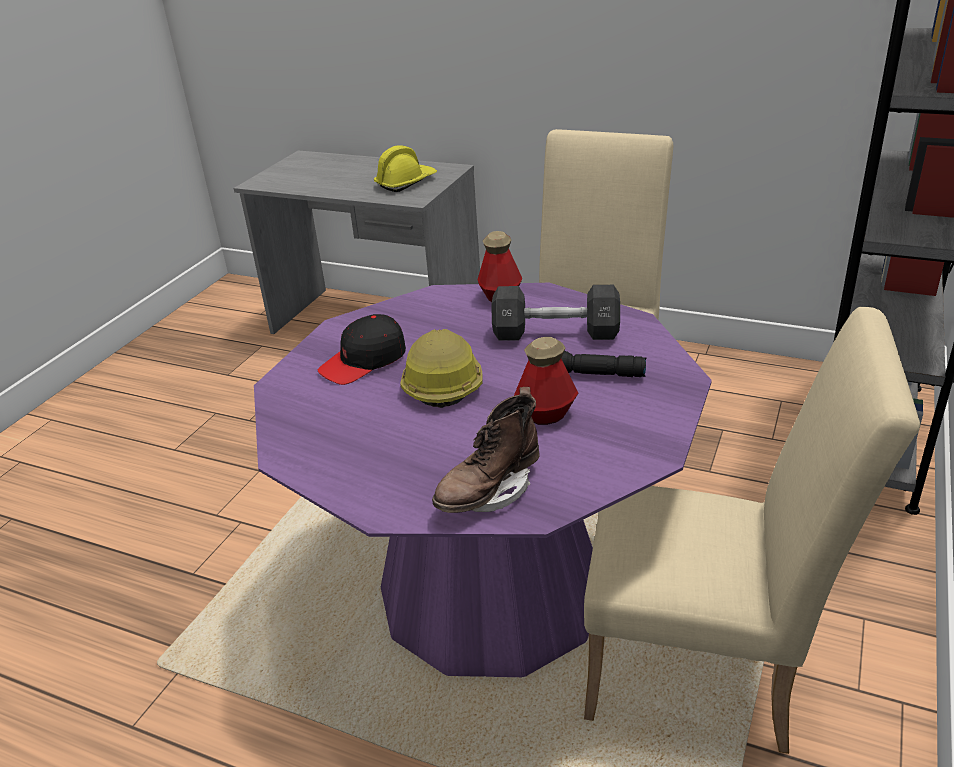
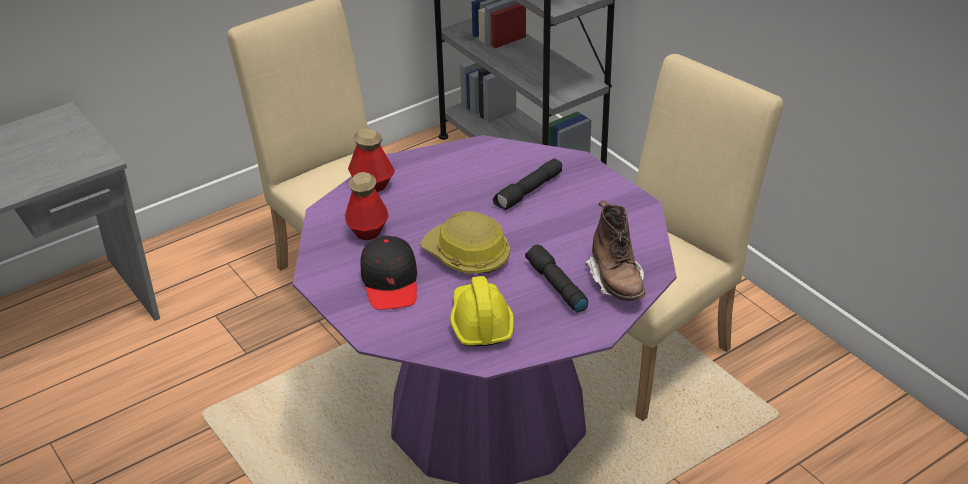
camera: 60 degrees left, 5 degrees up
yellow hard hat [374,145,437,192] -> yellow hard hat moved to [450,276,514,346]
black dumbbell [492,285,620,341] -> none
bottle [514,337,578,425] -> bottle moved to [345,172,388,240]
none -> black flashlight [525,244,588,313]

